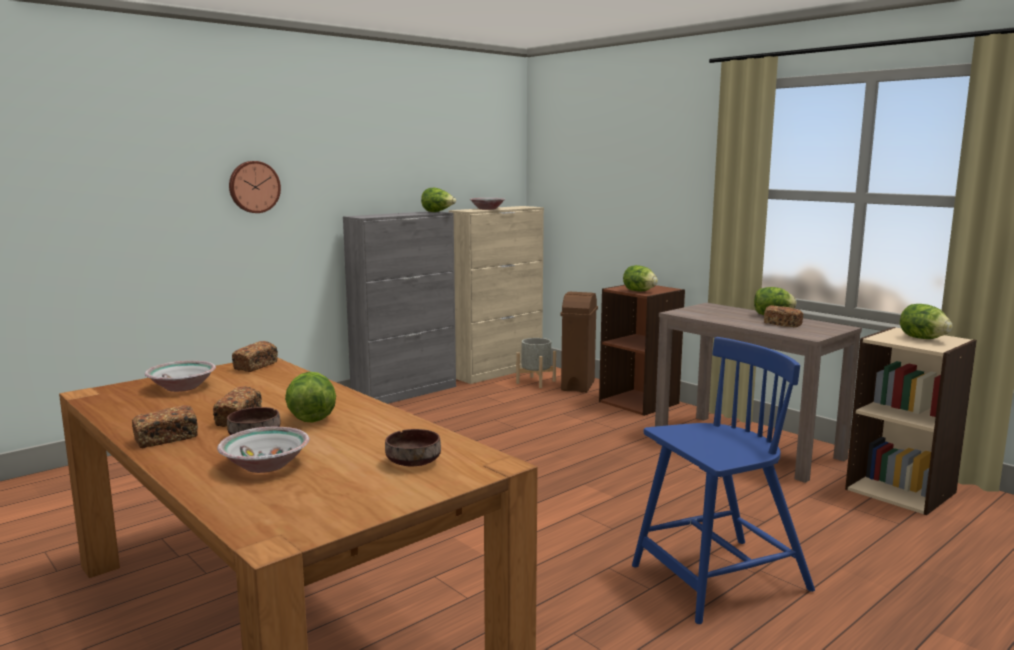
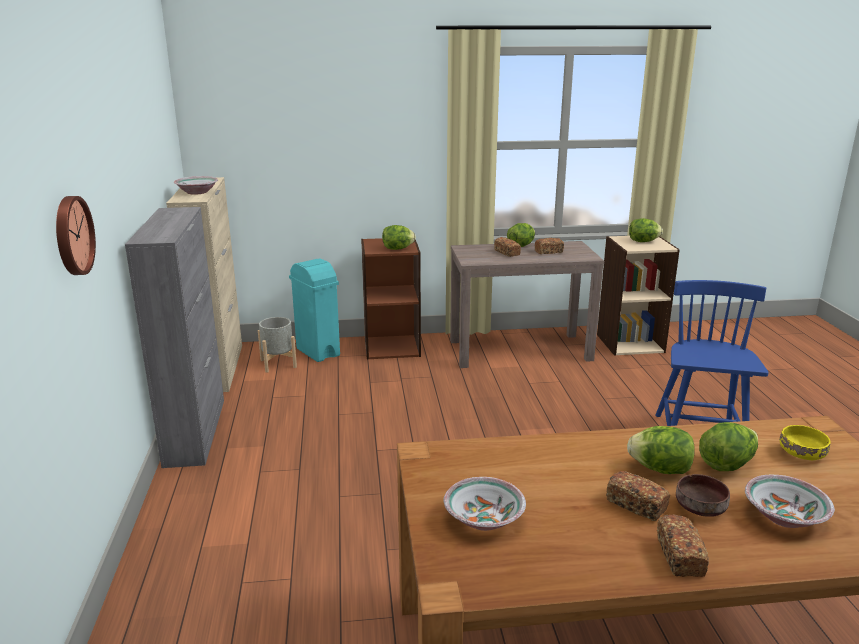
camera: 55 degrees left, 10 degrees up
bread [232,341,278,372] -> bread moved to [494,237,521,257]
brown bowl [385,429,441,467] -> yellow bowl [780,425,831,460]
lettuce [421,188,456,212] -> lettuce moved to [699,422,758,471]
brown trash can [560,292,598,393] -> turquoise trash can [289,258,340,362]

